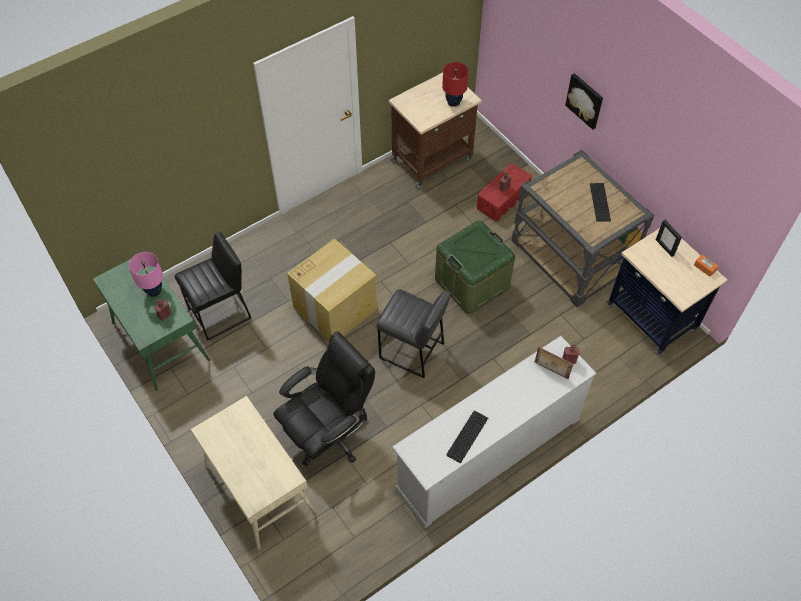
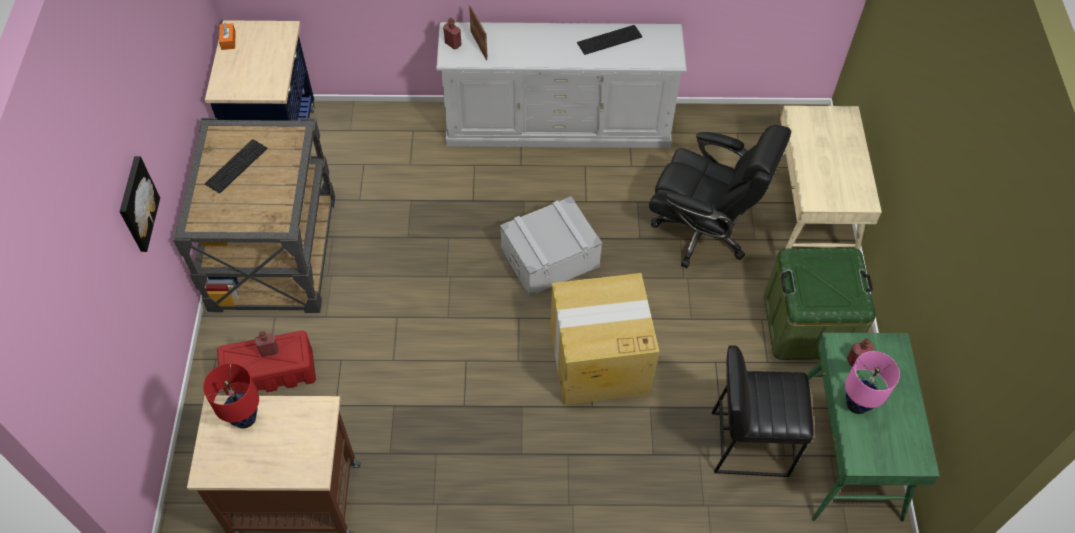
camera: 145 degrees left, 0 degrees up
black office chair [273,331,375,466] -> black office chair turned 150 degrees counterclockwise [649,125,791,268]
grey stool [376,289,451,378] -> grey storage box [500,196,602,297]
green storage box [435,221,515,314] -> green storage box moved to [764,248,876,360]
picture frame [656,220,682,257] -> none

